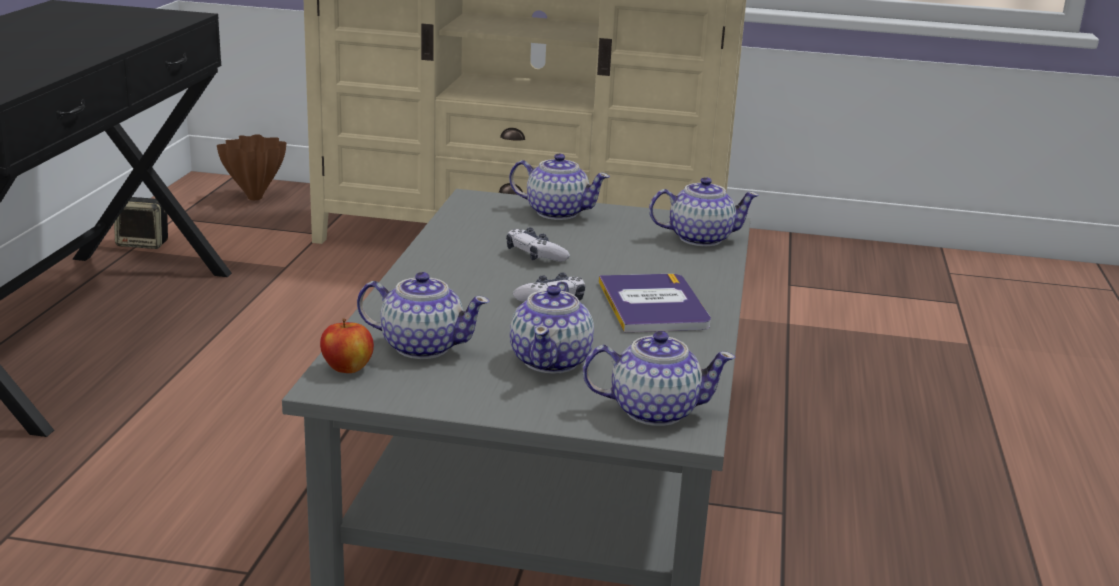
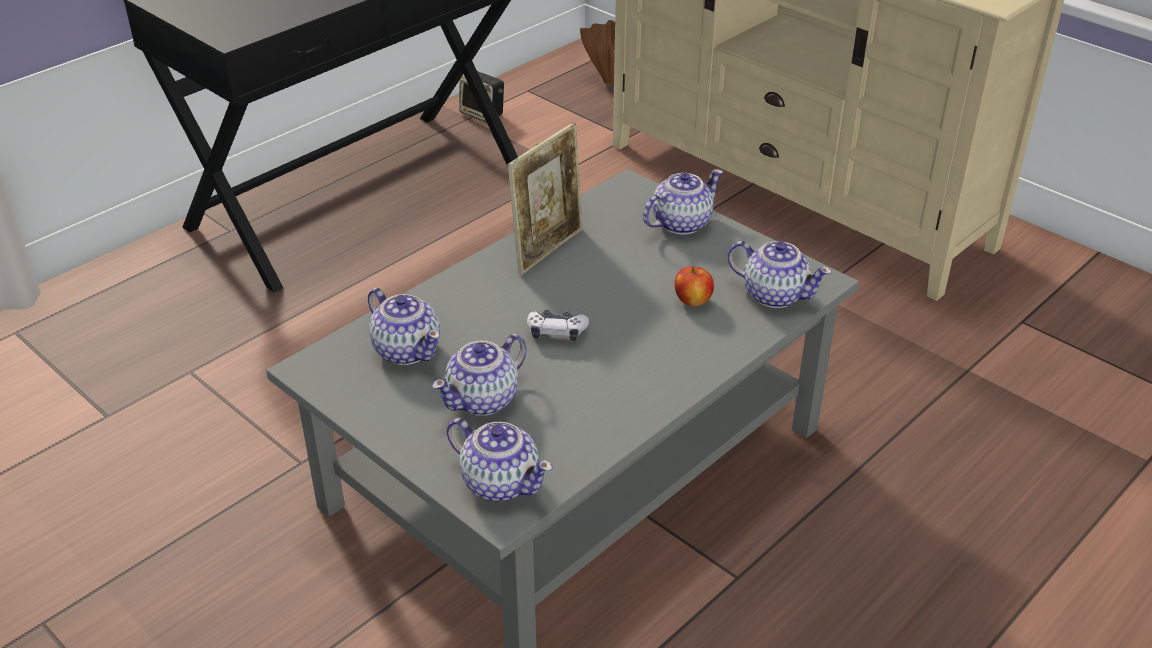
camera: 35 degrees right, 15 degrees up
apple [320,318,374,373] -> apple moved to [675,266,714,307]
game controller [506,228,570,262] -> none
teapot [509,154,610,220] -> teapot turned 90 degrees counterclockwise [643,169,723,235]
book [599,274,711,333] -> none
none -> picture frame [508,123,583,275]

